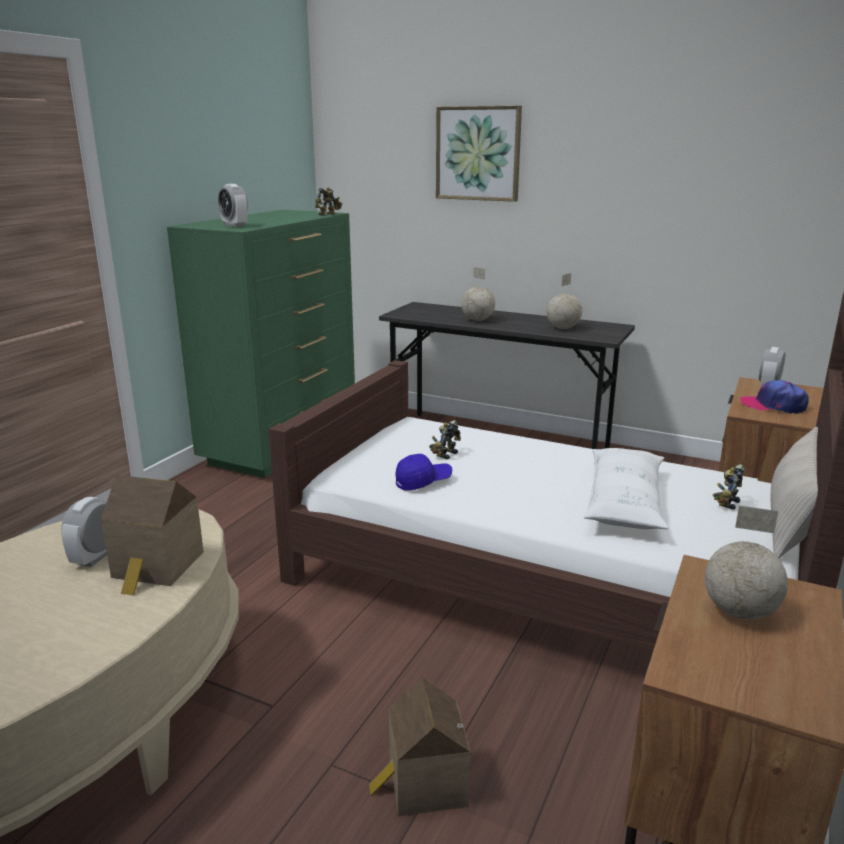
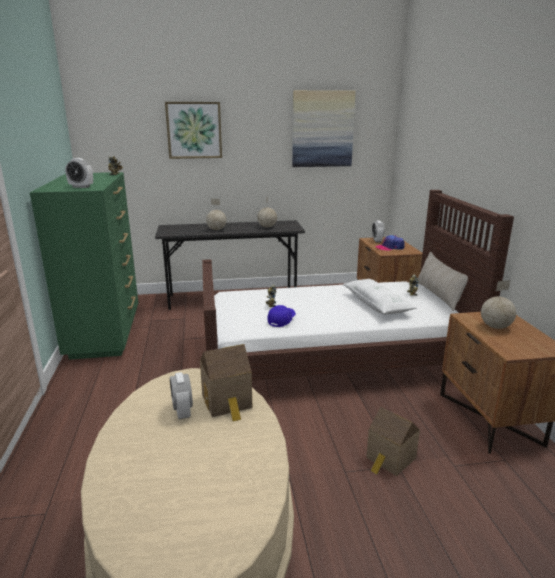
camera: 35 degrees left, 0 degrees up
none -> picture [292,90,356,167]

